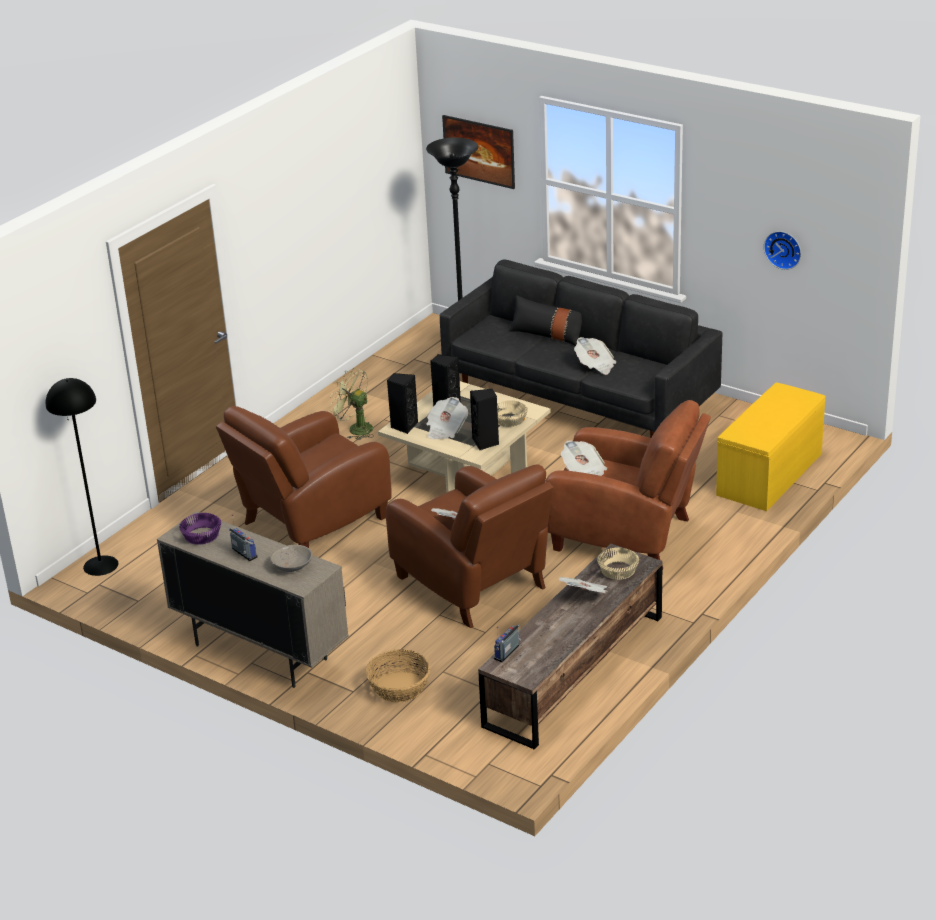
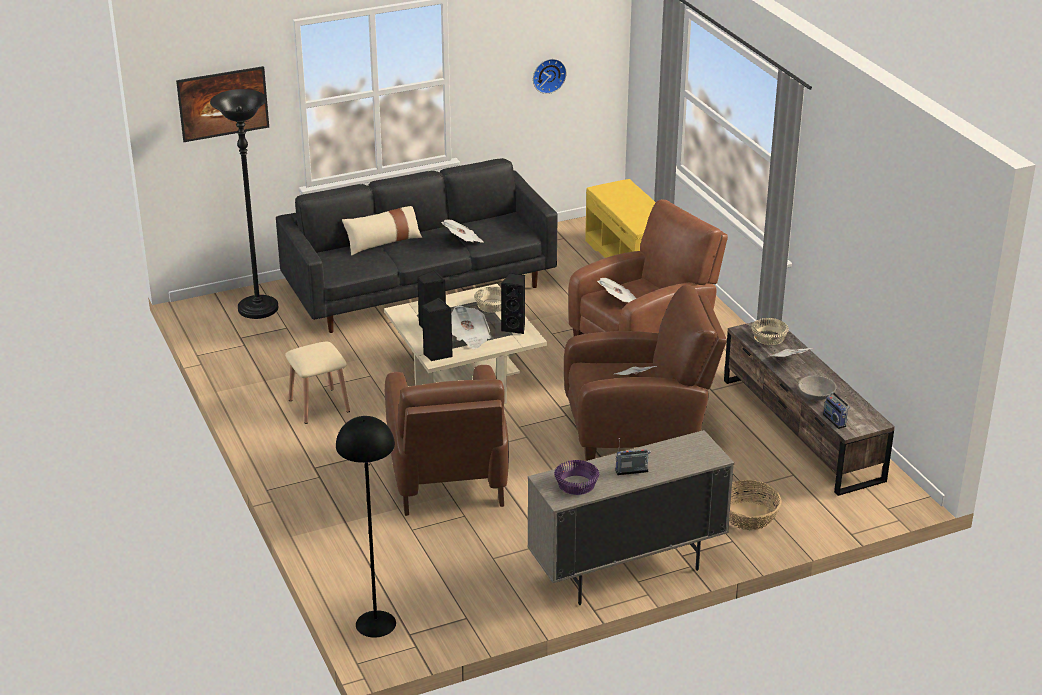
camera: 60 degrees left, 0 degrees up
grey bowl [270,545,312,572] -> grey bowl moved to [798,375,836,401]
green fan [329,368,374,440] -> beige stool [285,342,350,424]
black pillow [509,295,582,346] -> beige pillow [342,206,422,256]

